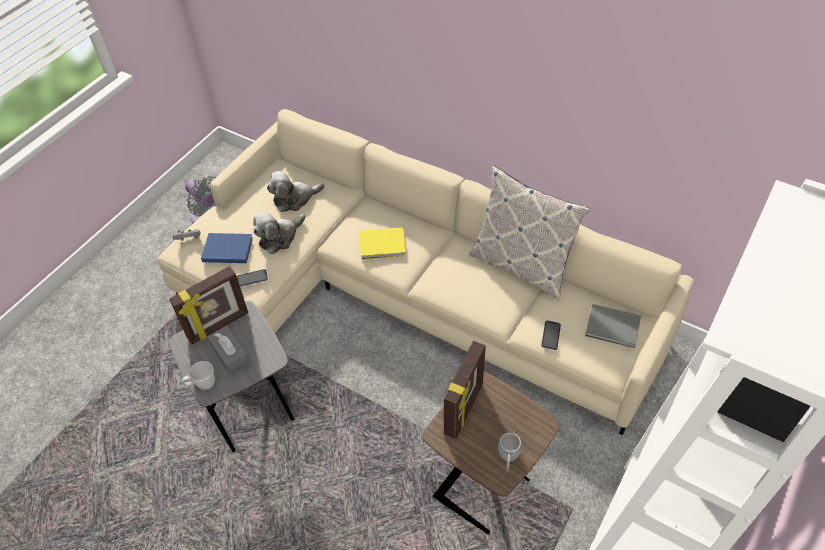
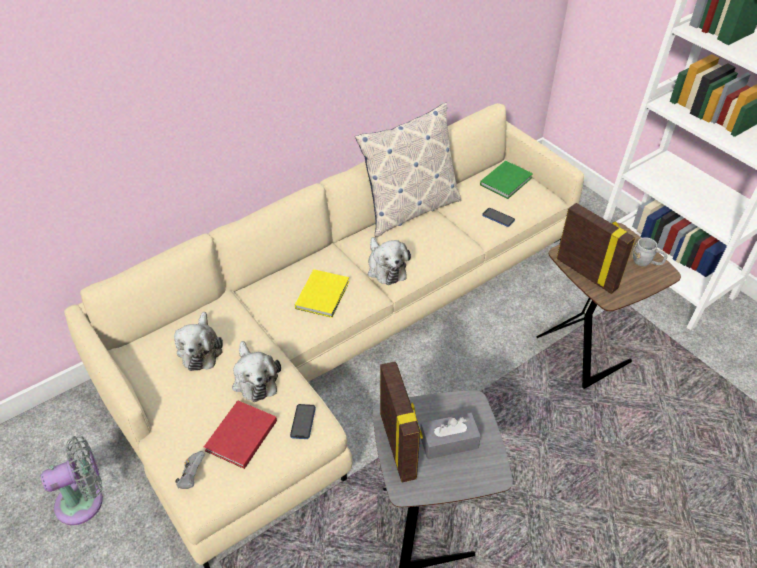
camera: 70 degrees left, 5 degrees down
white mug [182,361,215,390] -> none
blue book [201,233,253,263] -> red book [204,400,277,469]
grey book [585,304,641,348] -> green book [480,160,533,199]
none -> plush toy [368,237,411,285]

